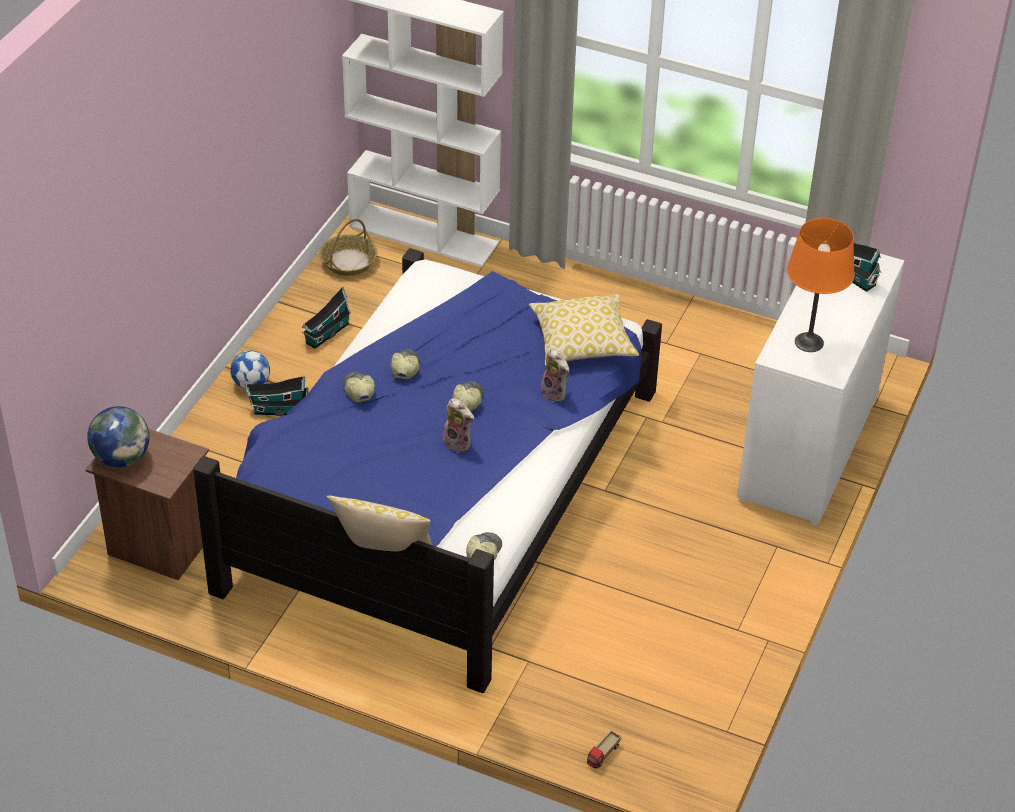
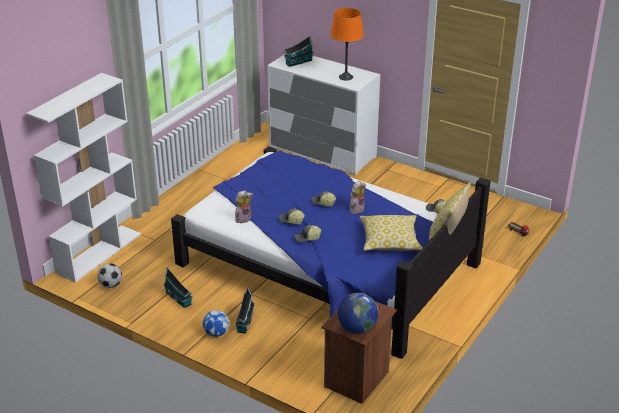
camera: 80 degrees left, 10 degrees down
basket [319,219,377,276] -> football [97,263,122,288]
pillow [529,294,639,366] -> pillow moved to [360,215,423,251]
plush toy [541,348,569,402] -> plush toy moved to [235,190,253,223]

